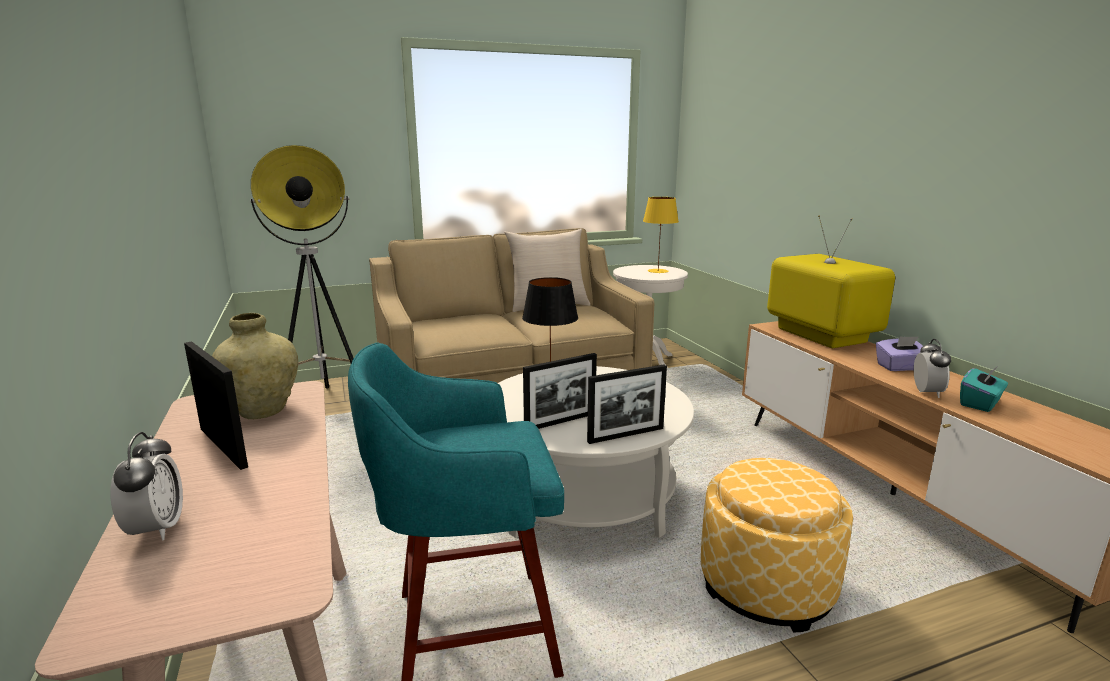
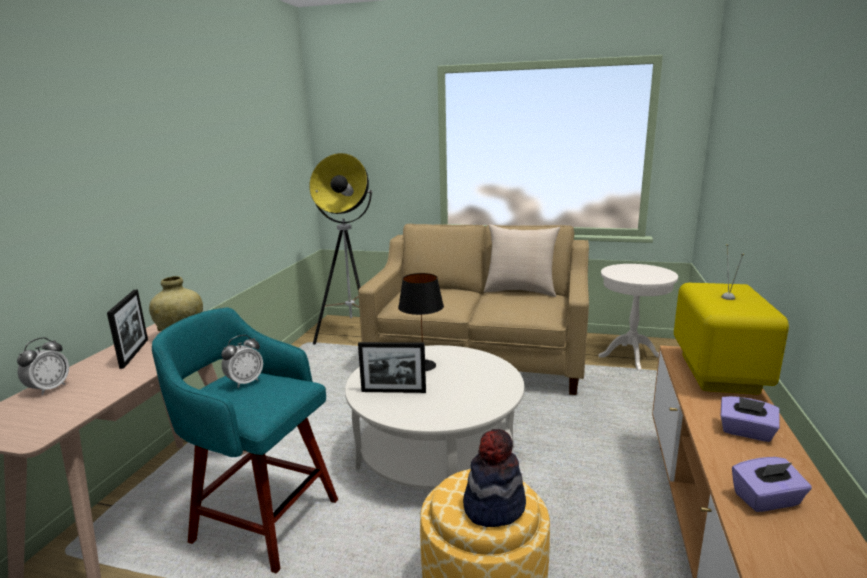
camera: 35 degrees right, 0 degrees up
picture frame [587,365,667,444] -> none
yellow table lamp [643,197,679,273] -> none
alarm clock [914,339,951,398] -> alarm clock moved to [221,335,263,388]
turquoise tissue box [960,366,1008,412] -> purple tissue box [732,457,812,512]
none -> hat [463,429,526,527]

